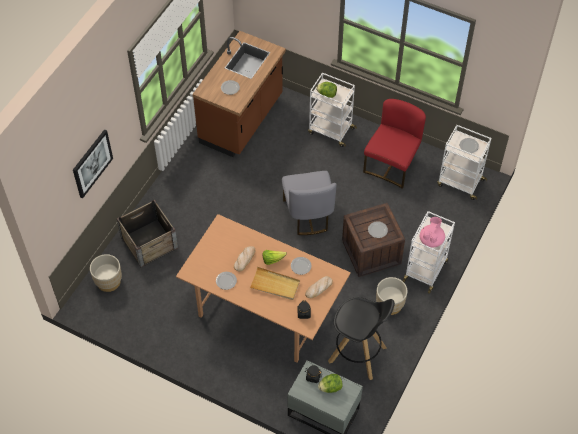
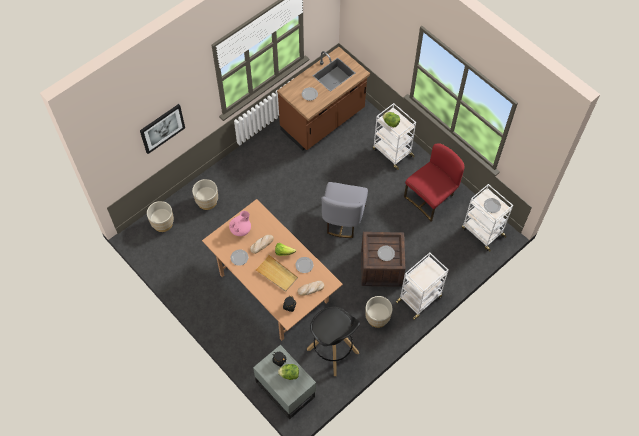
camera: 20 degrees right, 5 degrees up
crate [117,200,178,267] -> beige planter [192,179,218,210]
pink teapot [420,217,445,247] -> pink teapot moved to [229,211,251,236]

